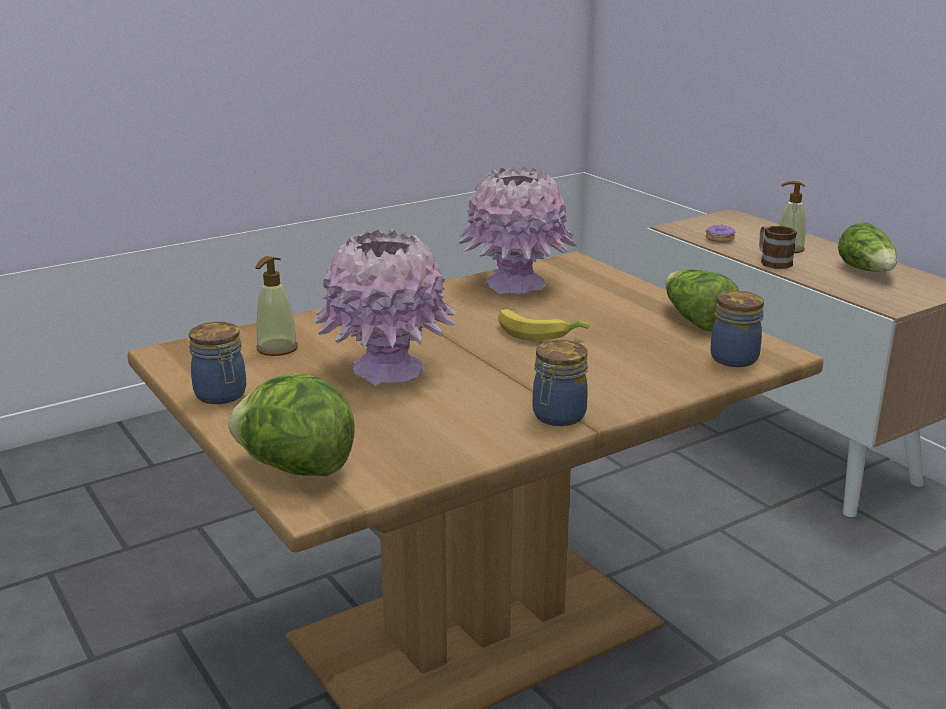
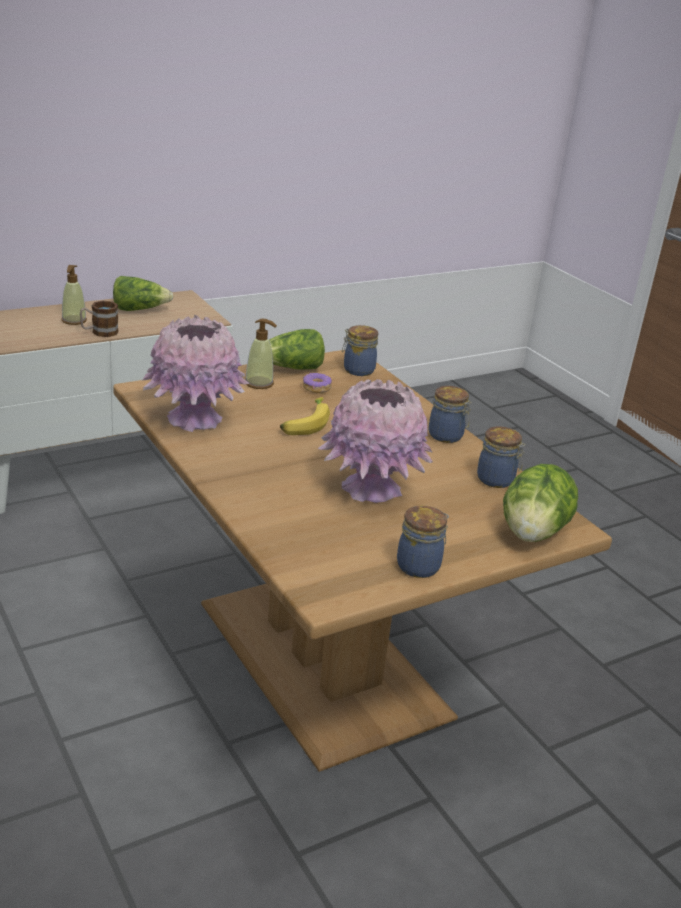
camera: 90 degrees left, 5 degrees up
soap dispenser [255,256,298,356] -> soap dispenser moved to [245,319,277,389]
donut [705,225,735,243] -> donut moved to [303,373,332,393]
none -> jar [477,426,525,488]

